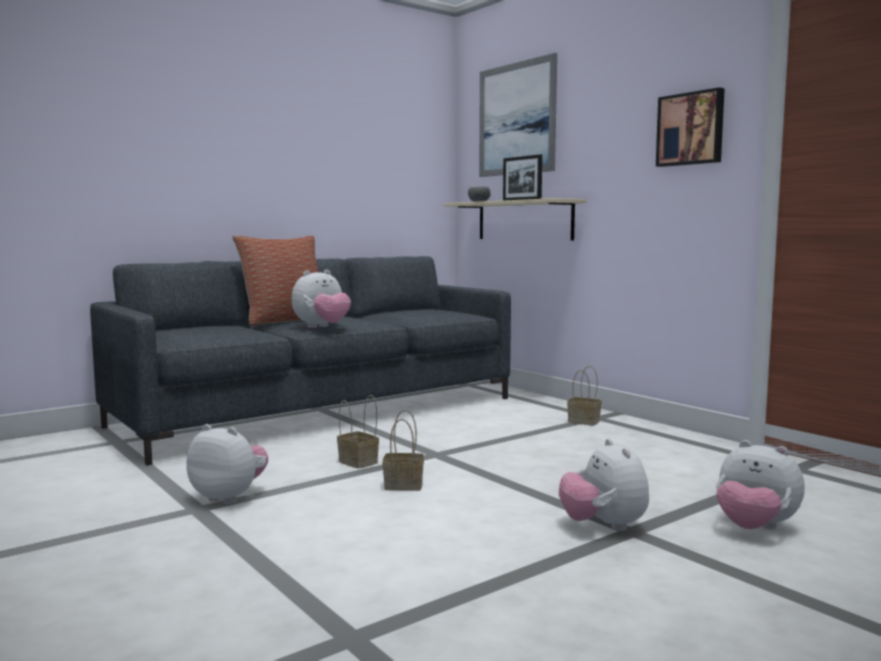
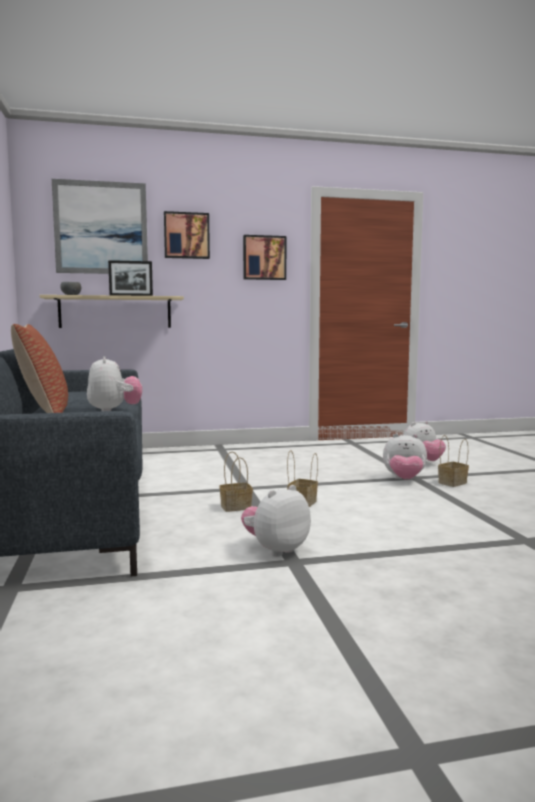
camera: 65 degrees left, 0 degrees up
basket [567,366,602,426] -> basket moved to [438,435,469,487]
none -> picture [164,211,210,259]

